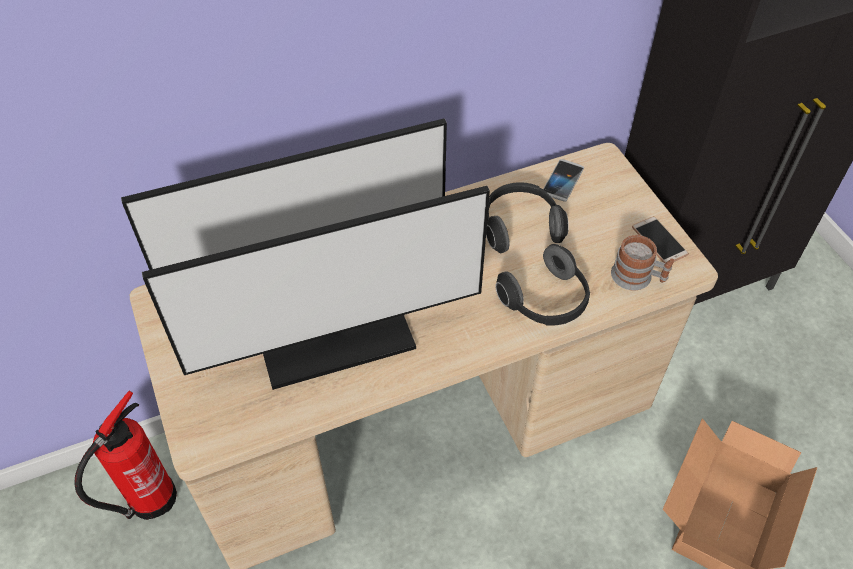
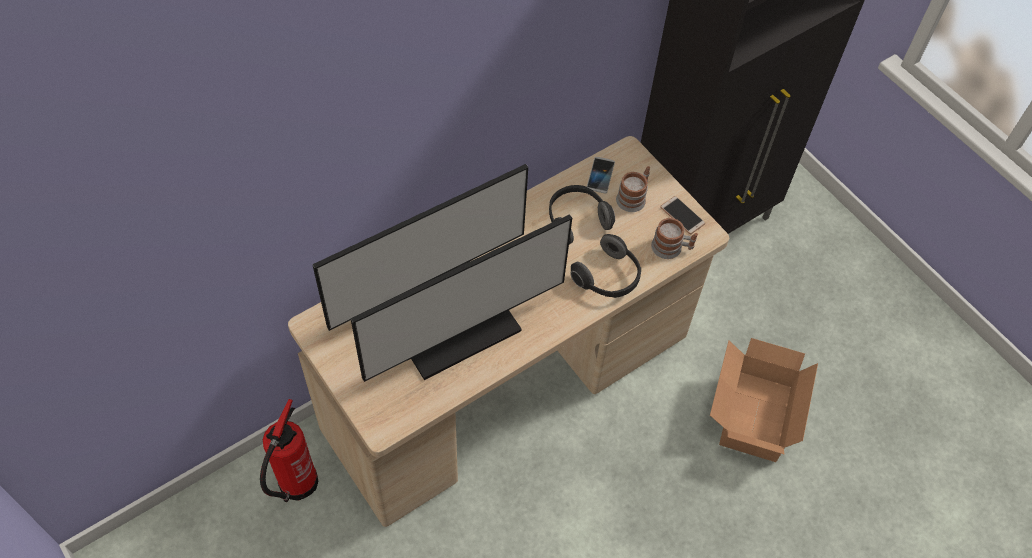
camera: 15 degrees left, 5 degrees up
none -> mug [616,166,650,212]

